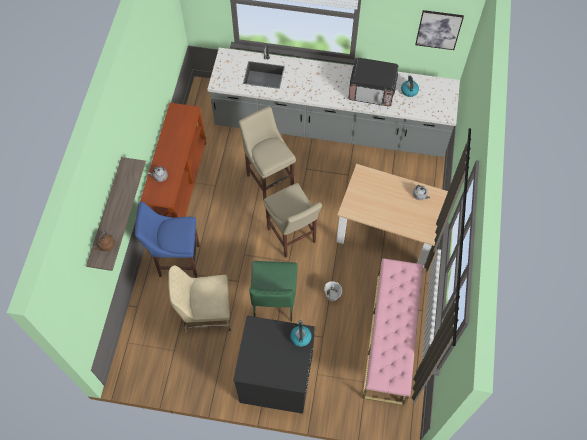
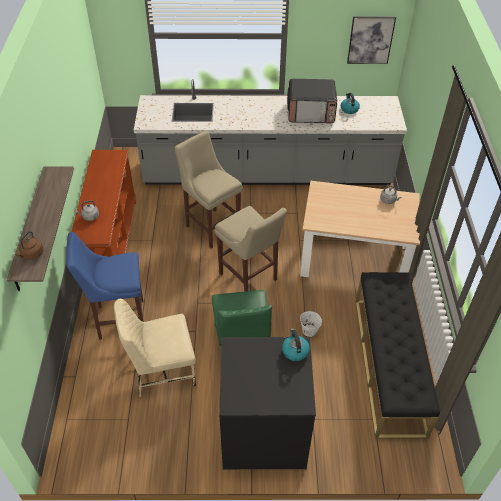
camera: 10 degrees left, 15 degrees down
pink bench [362,258,423,406] -> black bench [356,272,440,439]

